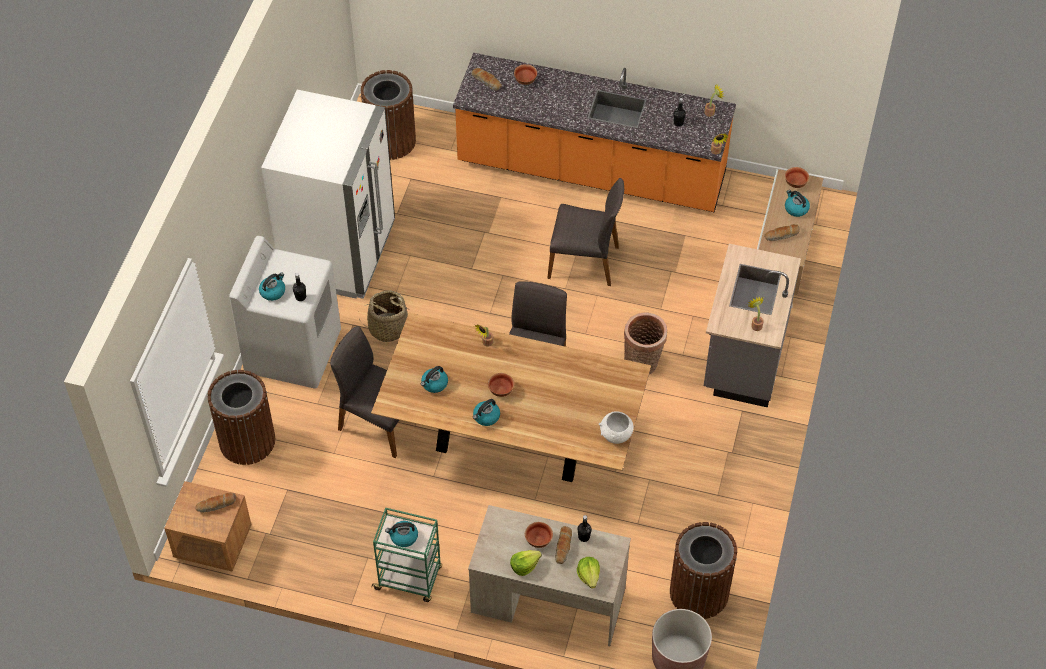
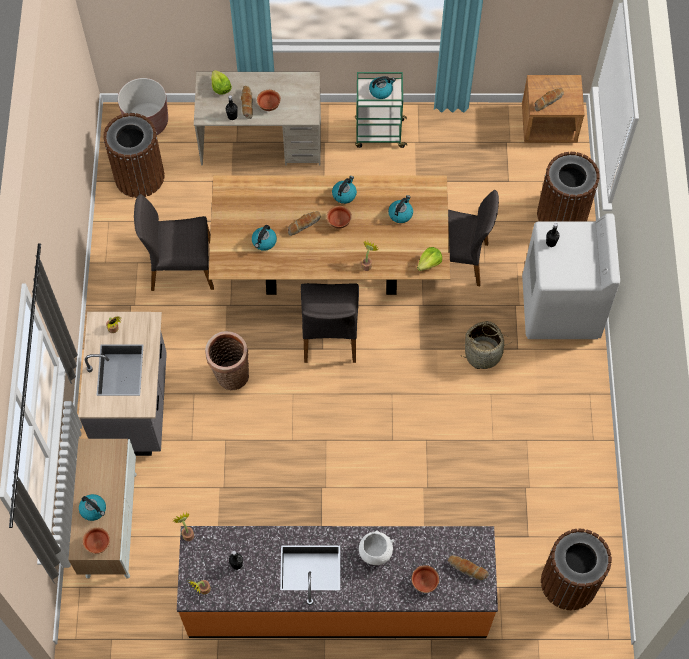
camera: 165 degrees right, 10 degrees up
kettle [259,272,285,301] -> kettle moved to [252,225,277,251]
white fridge [261,90,395,299] -> none
lettuce [510,550,542,576] -> lettuce moved to [417,247,442,271]
grey chair [547,178,624,286] -> grey chair moved to [134,194,214,291]
white bowl [599,411,634,444] -> white bowl moved to [359,531,394,565]
bread [764,224,800,241] -> bread moved to [288,211,321,236]

